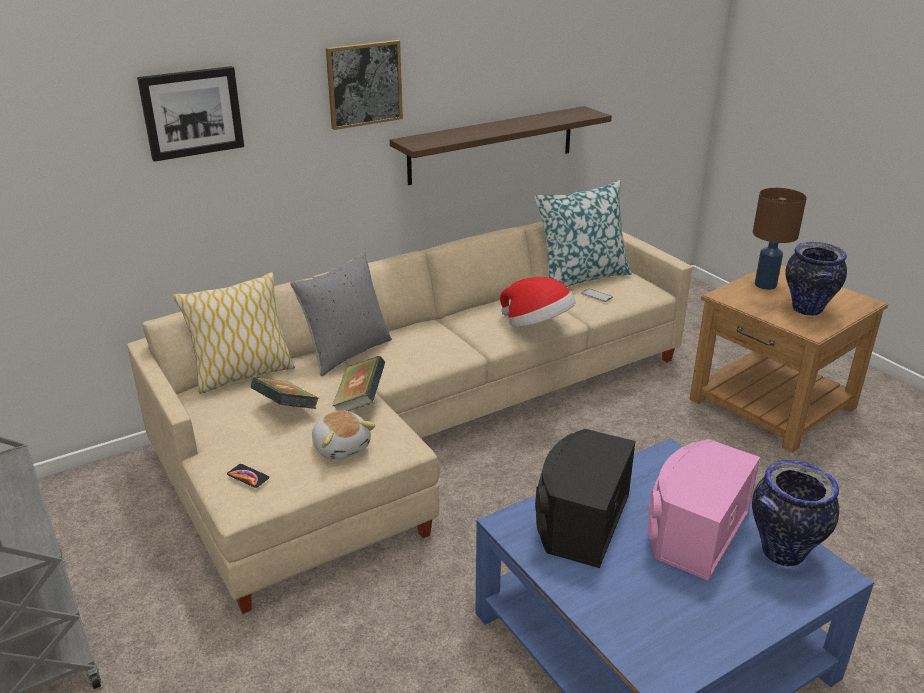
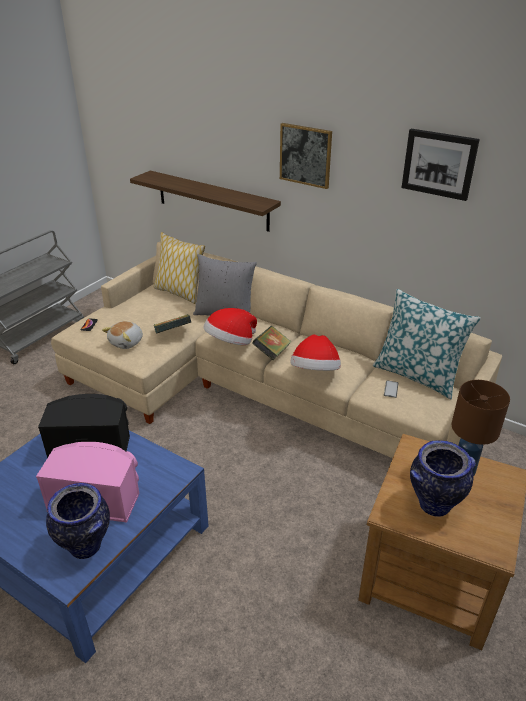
camera: 65 degrees right, 5 degrees up
picture [137,66,244,162] -> picture moved to [401,129,480,201]
book [250,377,319,409] -> book moved to [252,326,292,360]
shelf [390,106,612,185] -> shelf moved to [130,171,281,232]
none -> hat [203,308,257,345]

